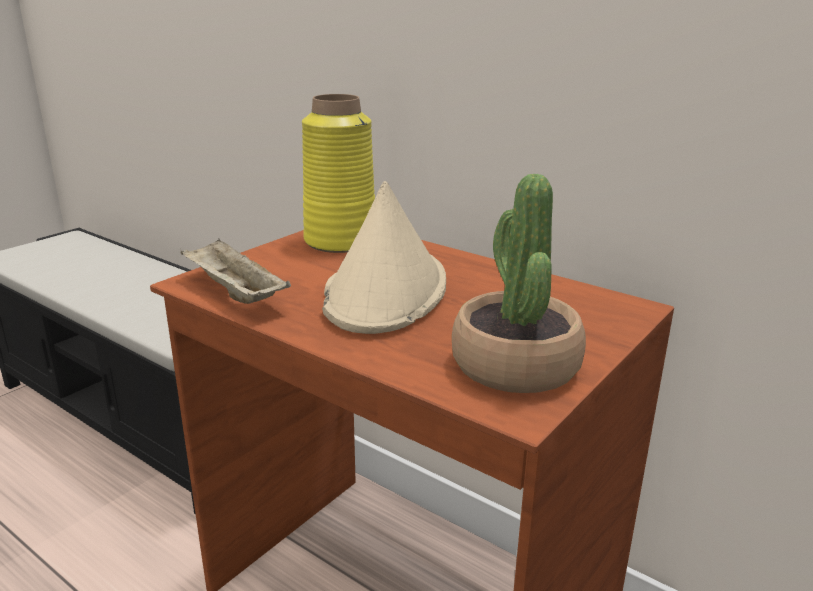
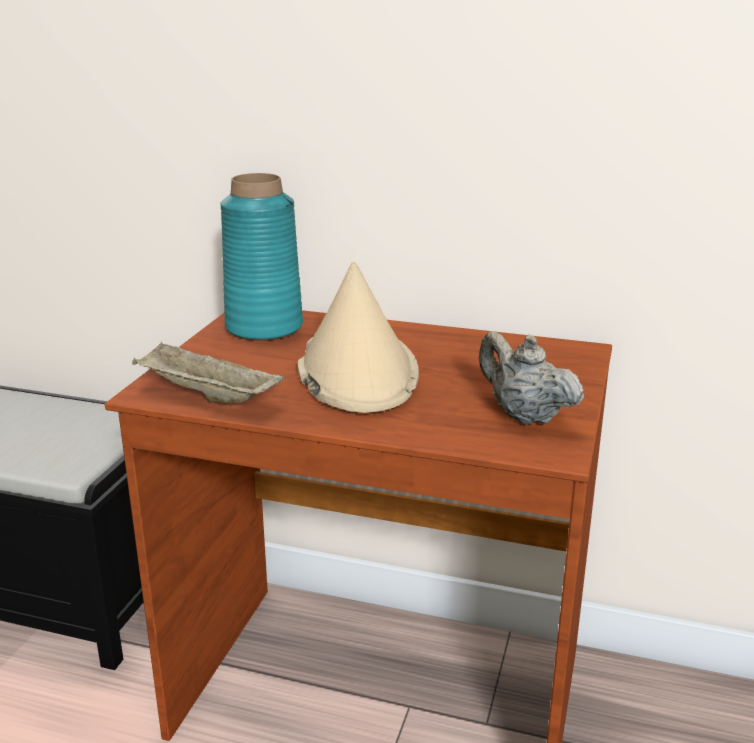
camera: 20 degrees left, 0 degrees up
yellow vase [302,94,375,253] -> turquoise vase [220,173,303,341]
potted plant [452,174,586,393] -> beige teapot [479,331,584,425]

